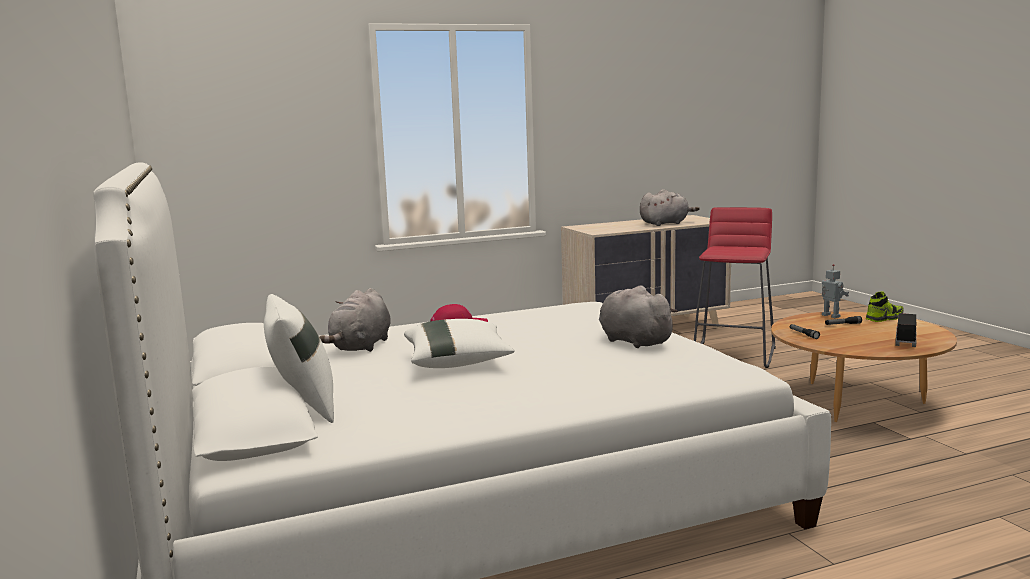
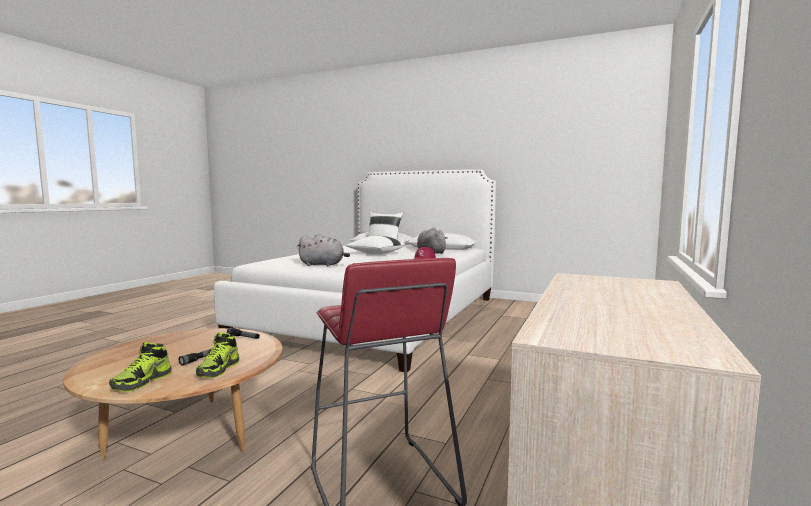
camera: 135 degrees right, 5 degrees down
grey plush toy [640,189,699,226] -> none
toy robot [822,264,849,318] -> shoe [196,332,239,378]
toy truck [895,309,917,347] -> none

